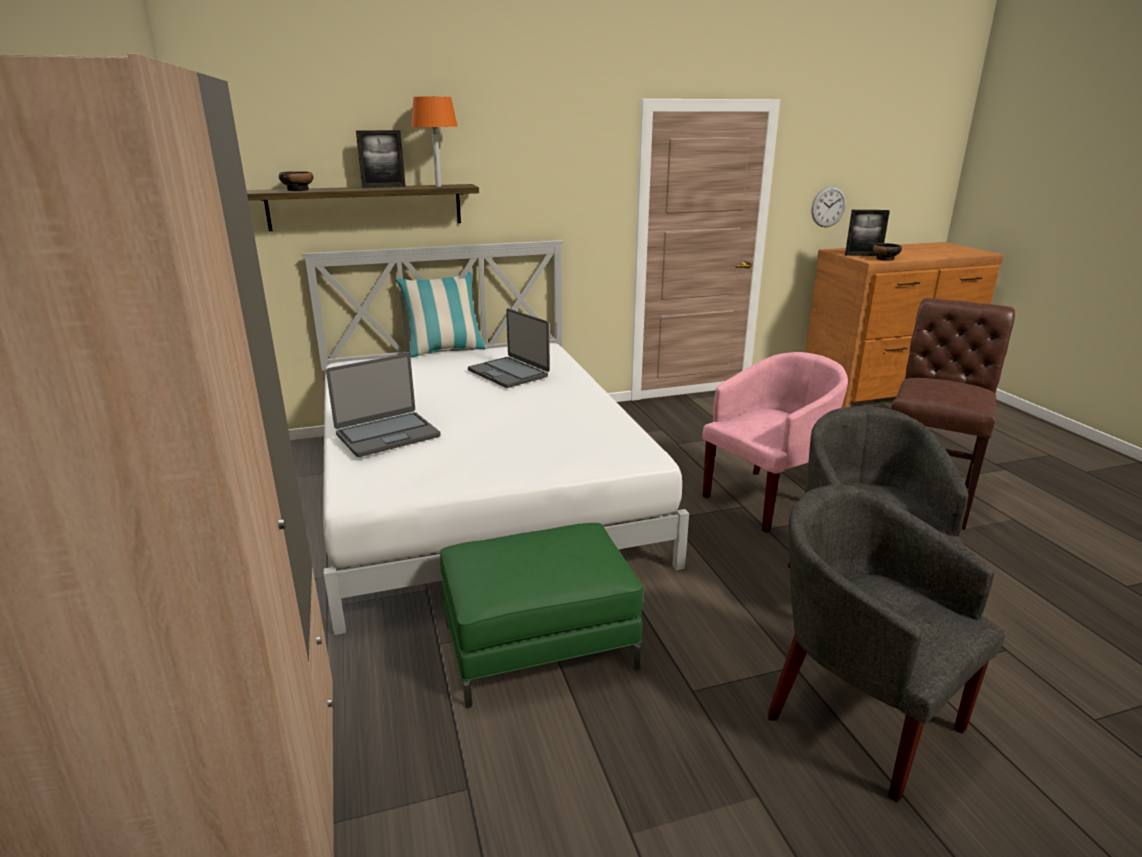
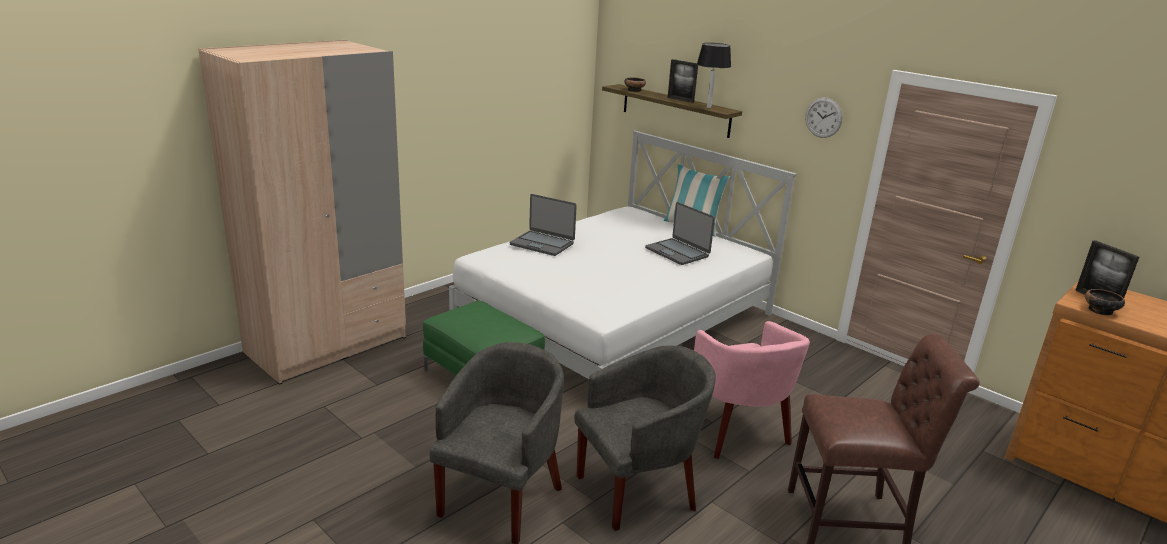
camera: 60 degrees right, 0 degrees up
orange table lamp [411,97,458,187] -> black table lamp [697,43,731,108]
laptop [468,308,550,388] -> laptop turned 60 degrees counterclockwise [645,202,715,265]
pink armchair [703,352,848,533] -> pink armchair turned 45 degrees clockwise [694,321,810,459]
wall clock [811,186,846,227] -> wall clock moved to [805,98,843,138]

